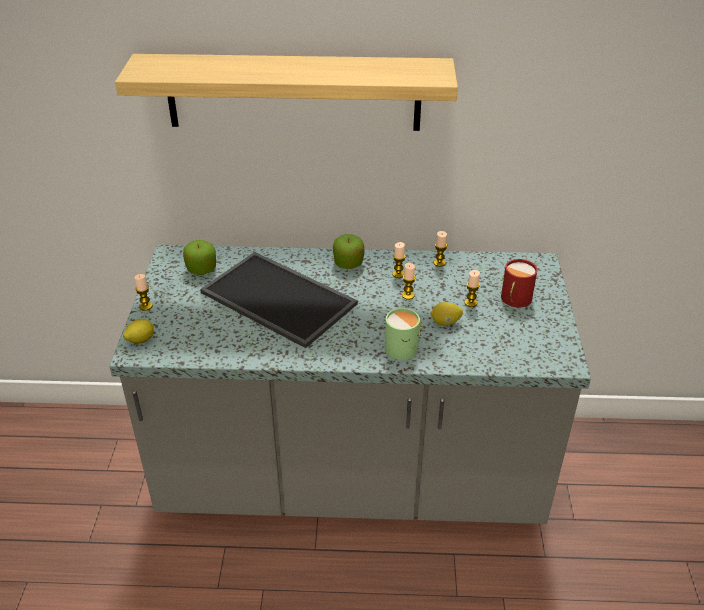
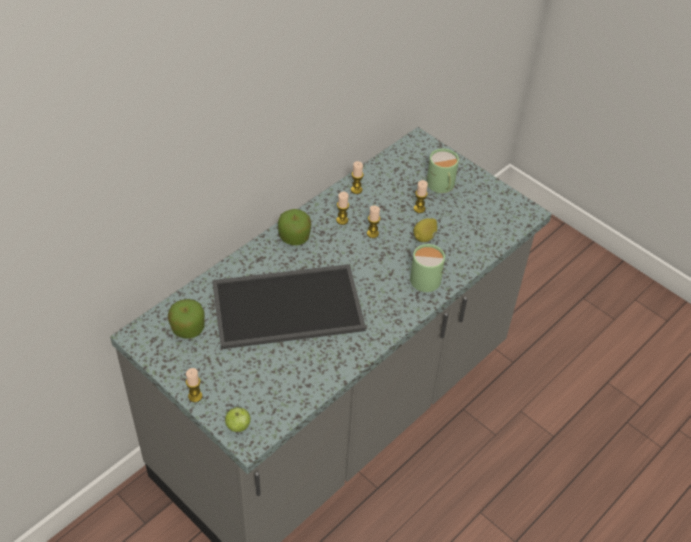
camera: 50 degrees left, 10 degrees up
shelf [115,54,458,131] -> none
lemon [123,319,154,344] -> apple [225,407,251,432]
red mug [501,259,537,308] -> green mug [427,149,459,193]

